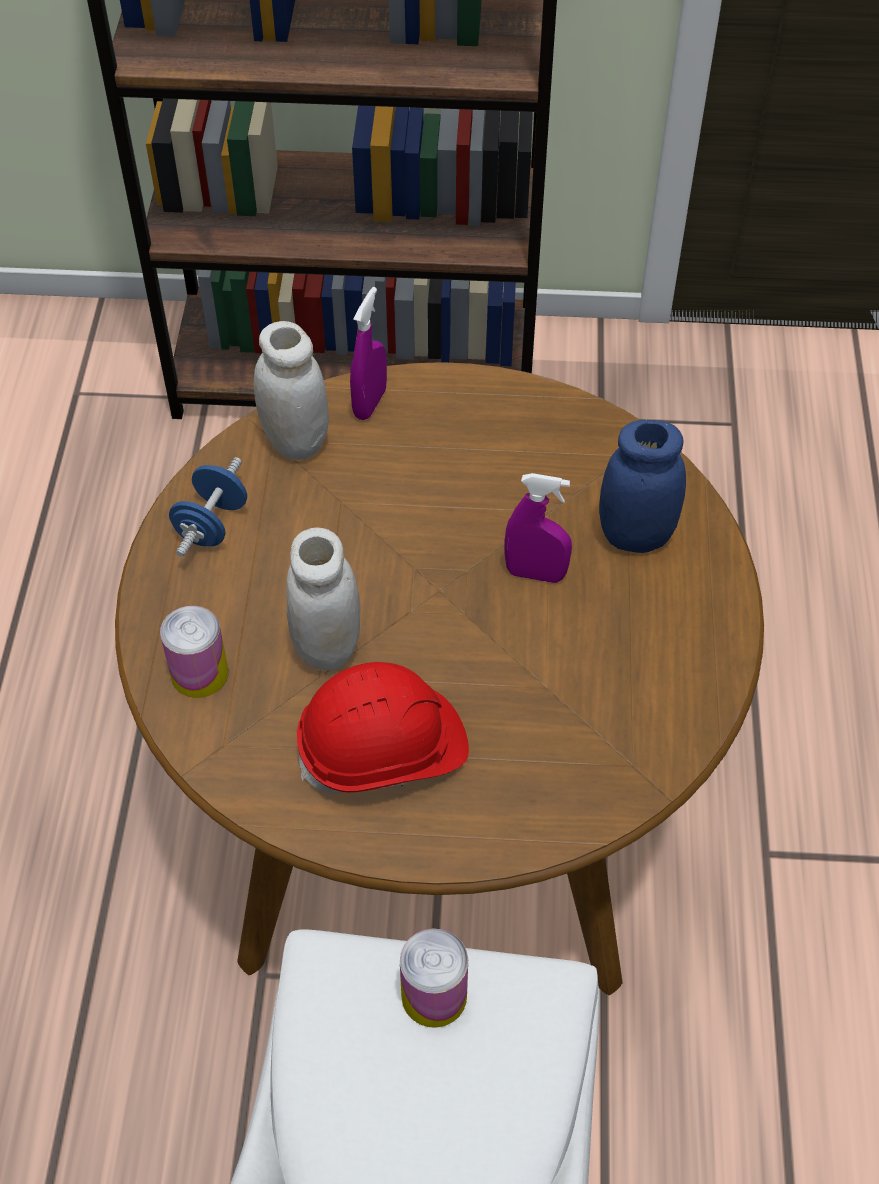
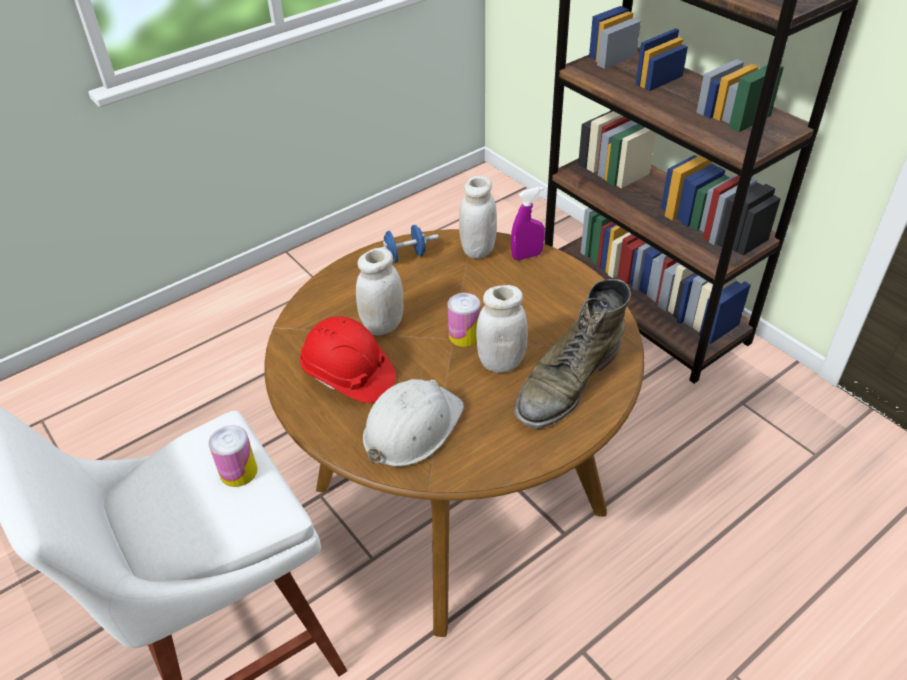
camera: 50 degrees right, 10 degrees down
can [160,606,228,698] -> can moved to [448,293,481,347]
purple spray bottle [504,473,572,583] -> white jar [476,285,528,373]
blue jar [599,420,686,553] -> green boot [514,279,631,429]
none -> white hard hat [363,379,464,466]

